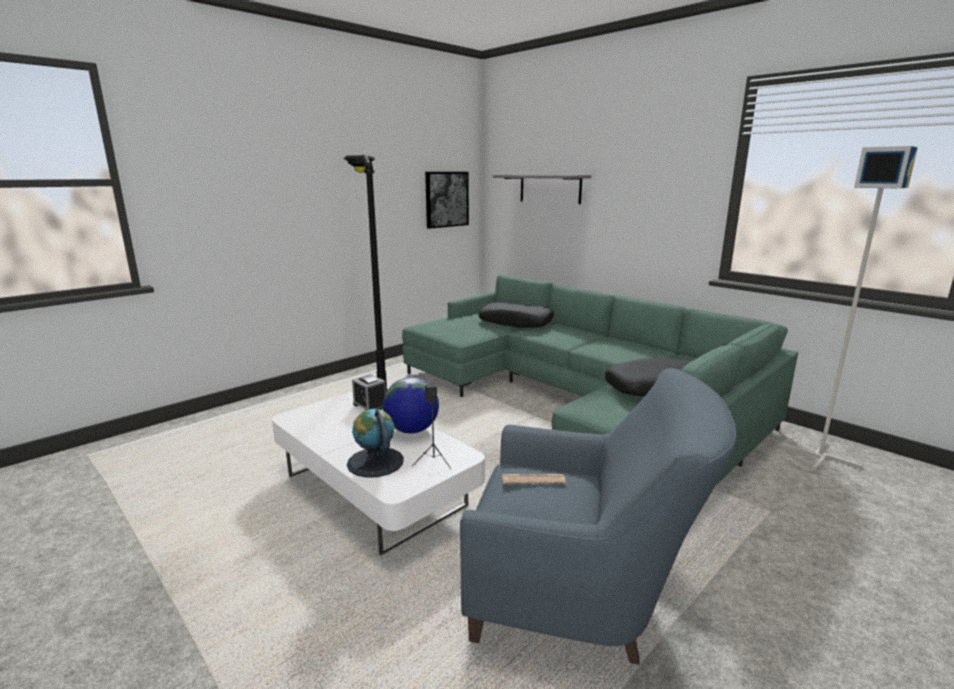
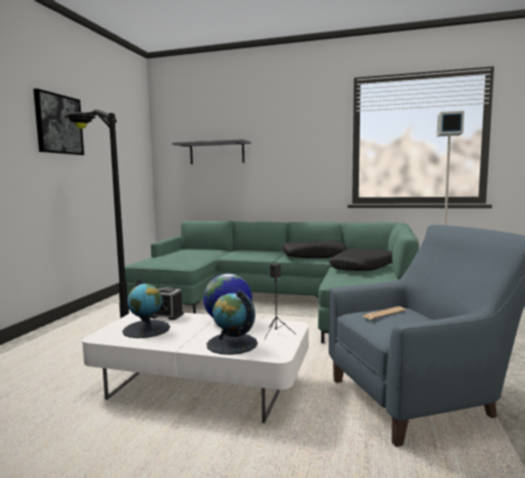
camera: 30 degrees left, 10 degrees down
picture [425,172,469,229] -> picture moved to [33,89,84,155]
black pillow [478,302,554,328] -> black pillow moved to [282,240,347,258]
none -> globe [122,278,170,338]

